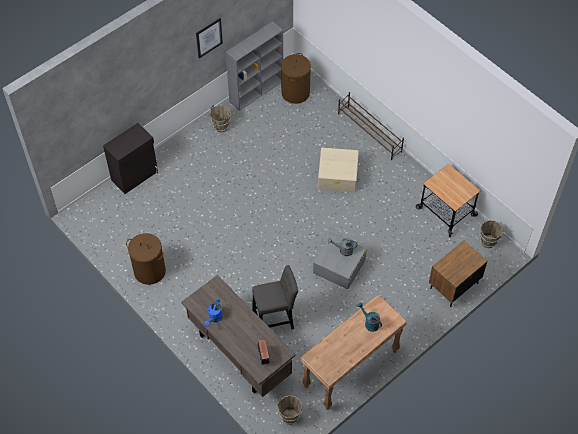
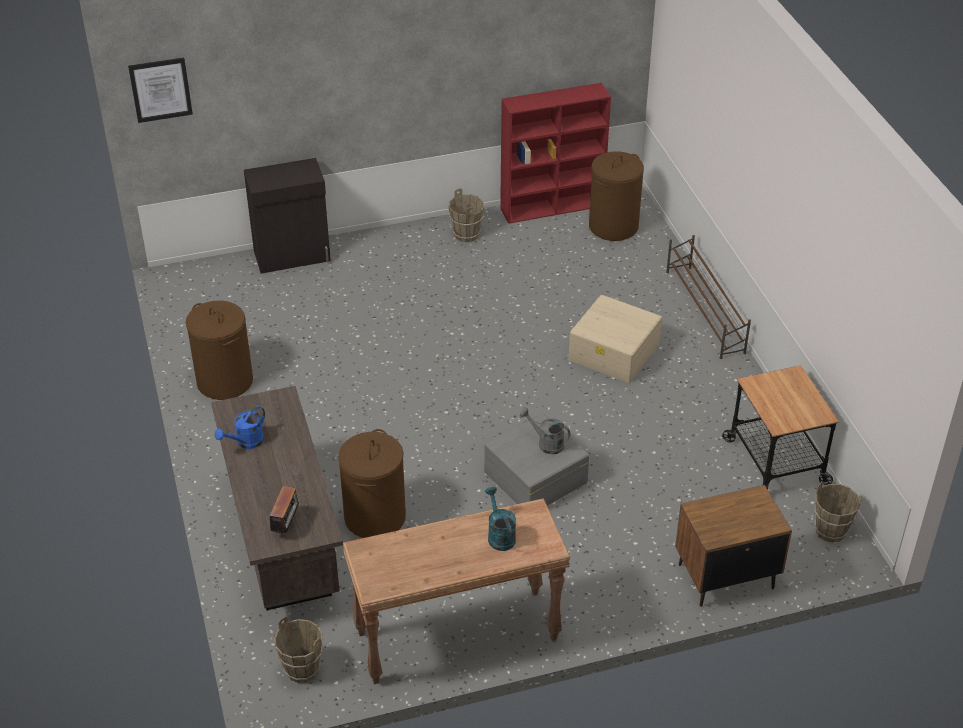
camera: 25 degrees right, 15 degrees down
picture [196,18,223,58] -> picture moved to [128,58,193,123]
grey bookcase [226,21,283,111] -> red bookcase [500,83,611,224]
grey stool [252,265,298,329] -> brown laundry basket [338,429,406,538]

